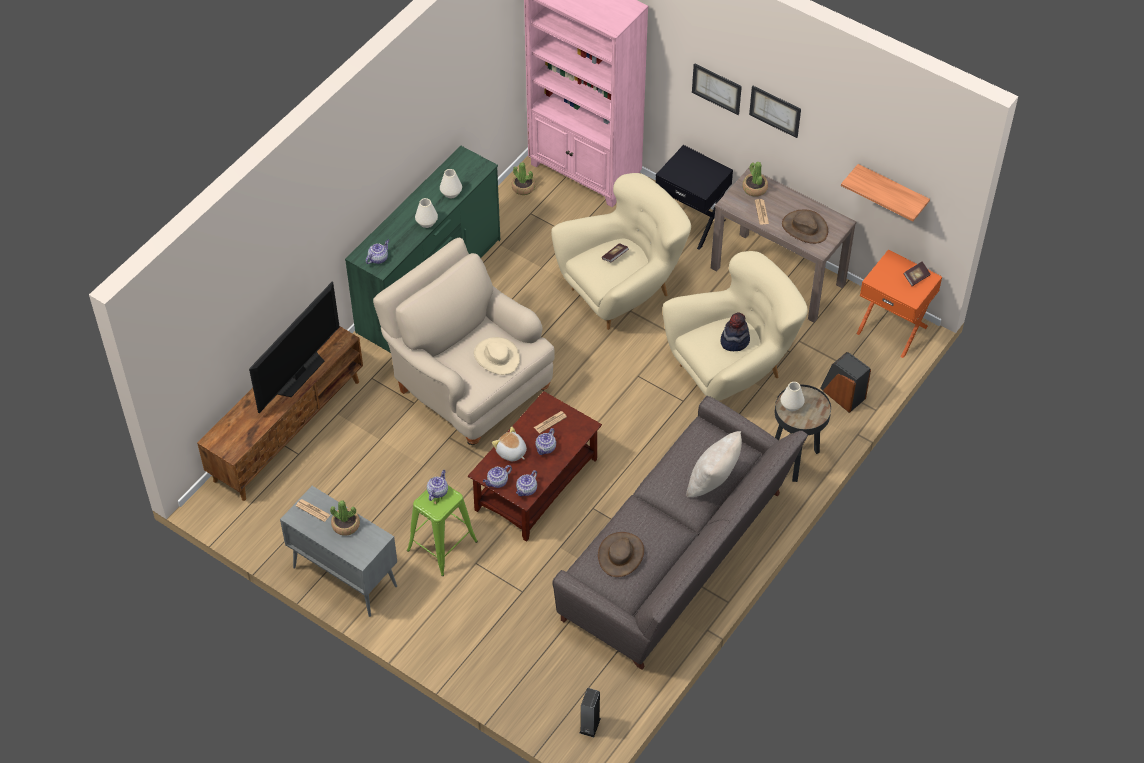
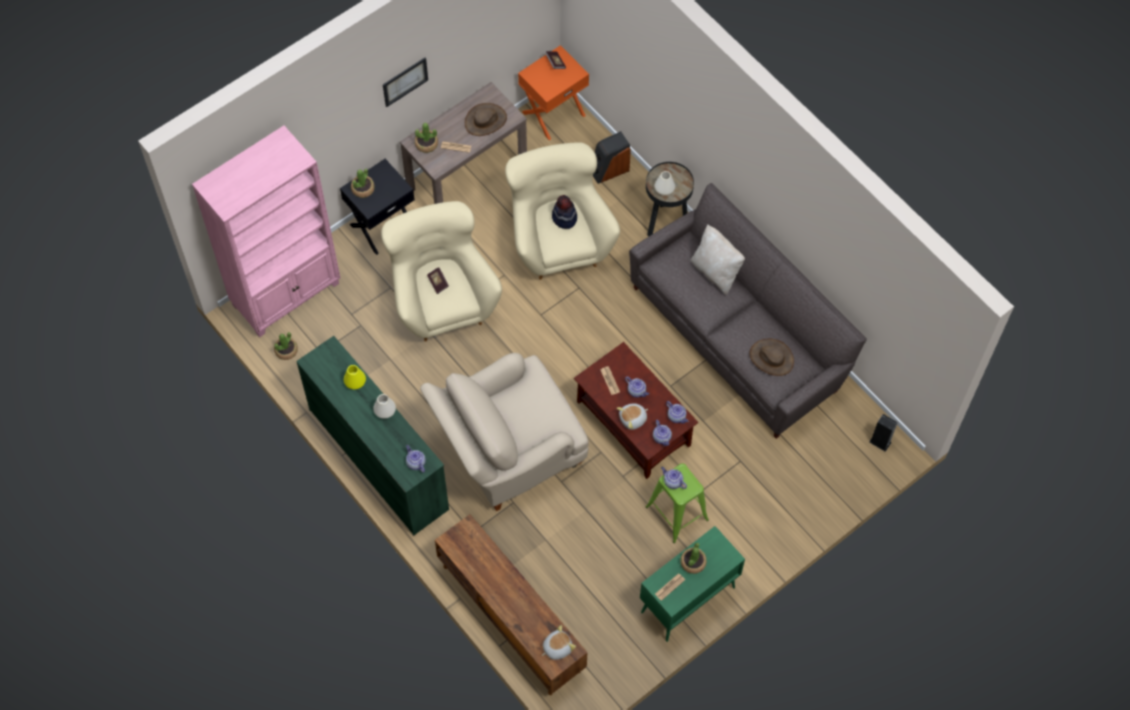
camera: 75 degrees left, 10 degrees up
television [249,282,340,413] -> none
grey cabinet [280,486,397,617] -> green cabinet [640,526,745,642]
white vase [440,169,462,198] -> yellow vase [344,365,366,389]
beige hat [474,337,520,375] -> none
picture [692,63,742,115] -> none
shelf [841,164,930,221] -> none
none -> potted plant [351,168,375,198]
none -> plush toy [542,625,576,660]

